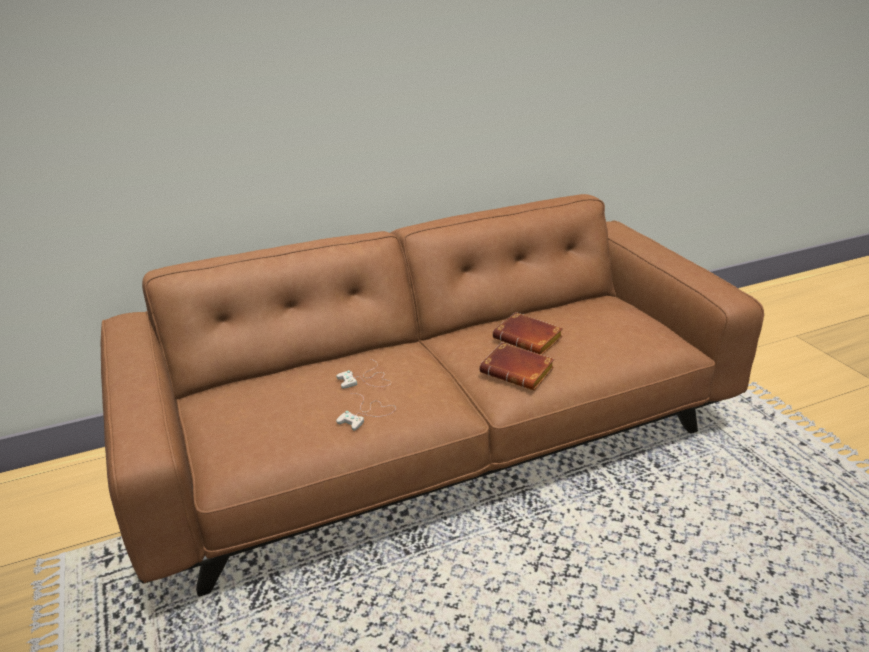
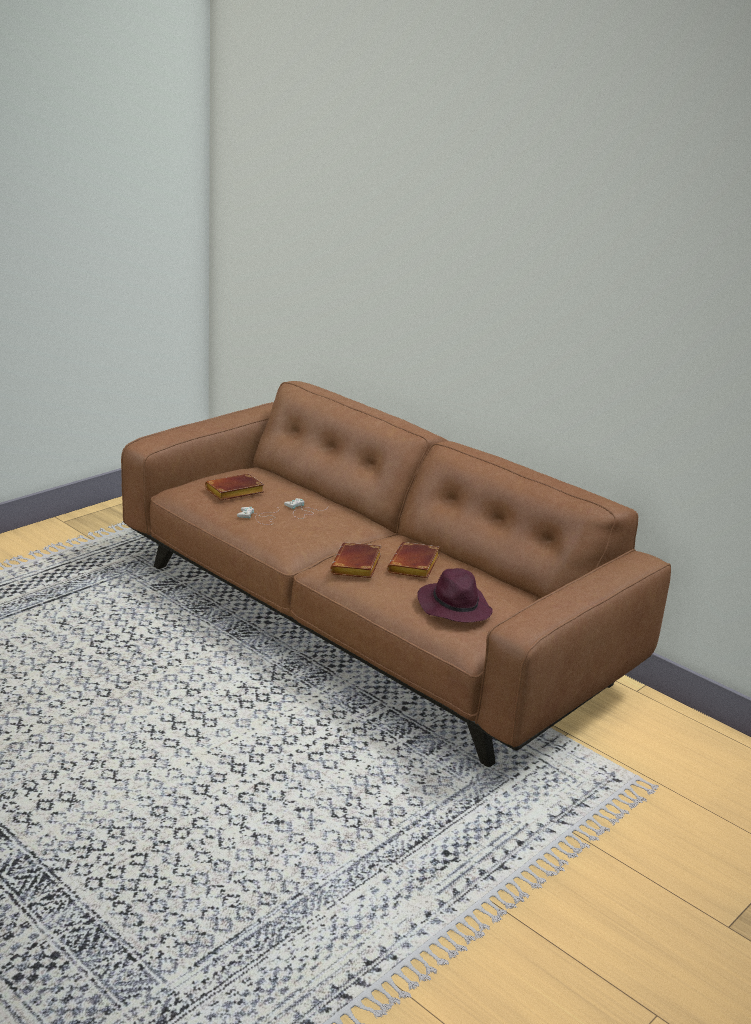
camera: 65 degrees right, 5 degrees down
none -> brown book [205,474,264,500]
none -> purple hat [417,568,493,622]

